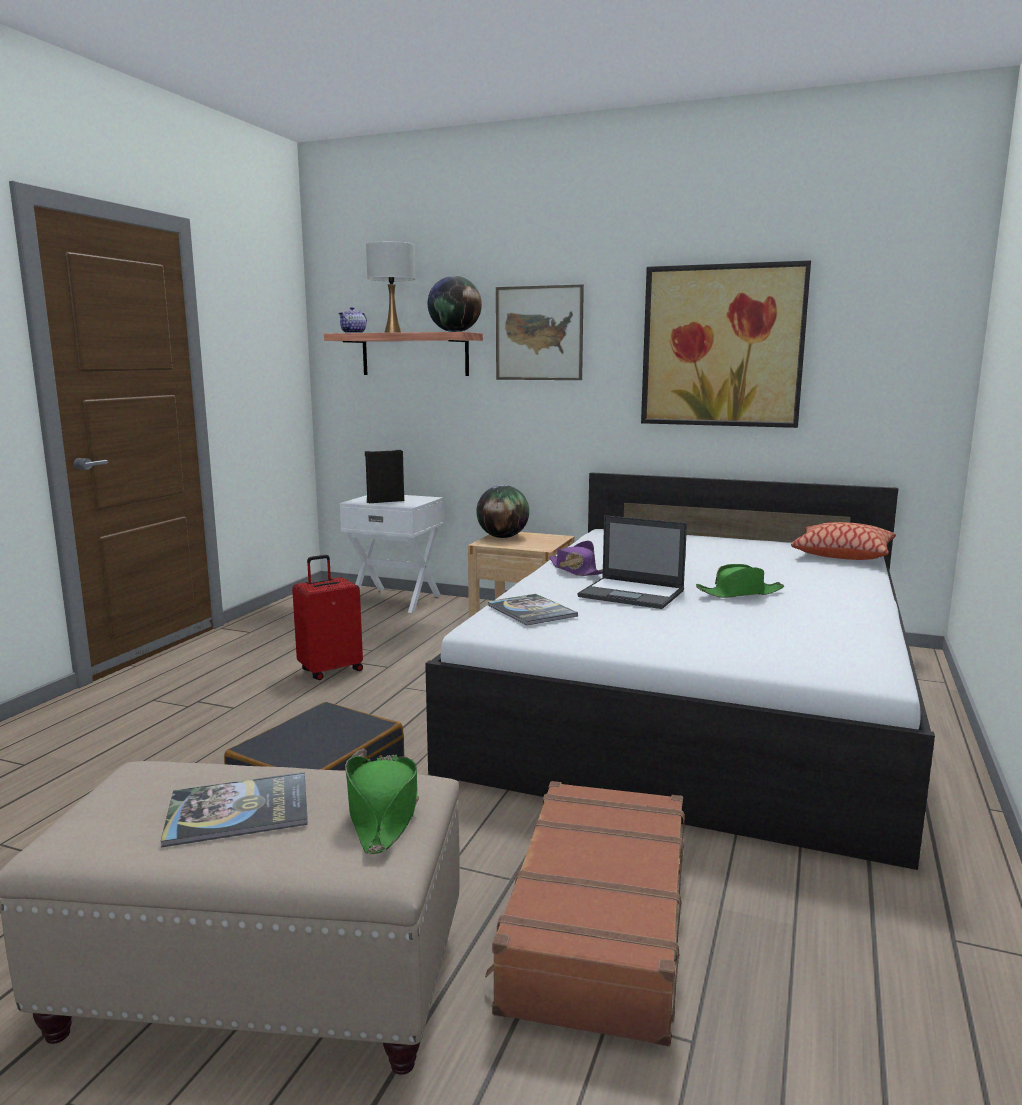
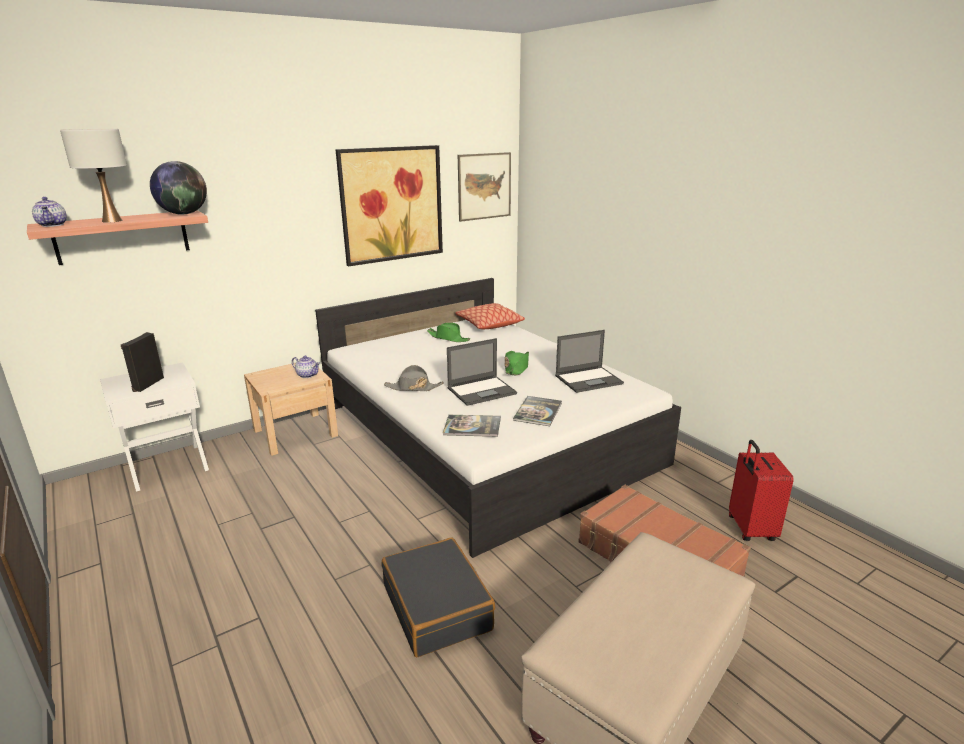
camera: 55 degrees left, 10 degrees up
book [161,772,308,848] -> book moved to [513,396,562,426]
red suitcase [292,555,363,680] -> red suitcase moved to [729,440,794,541]
green hat [345,755,419,854] -> green hat moved to [427,323,470,342]
globe [476,485,529,538] -> none
picture [496,285,584,380] -> picture moved to [458,152,511,222]
purple hat [549,541,603,576] -> grey hat [384,365,444,391]
none -> teapot [292,355,320,378]
none -> laptop [555,330,624,393]

